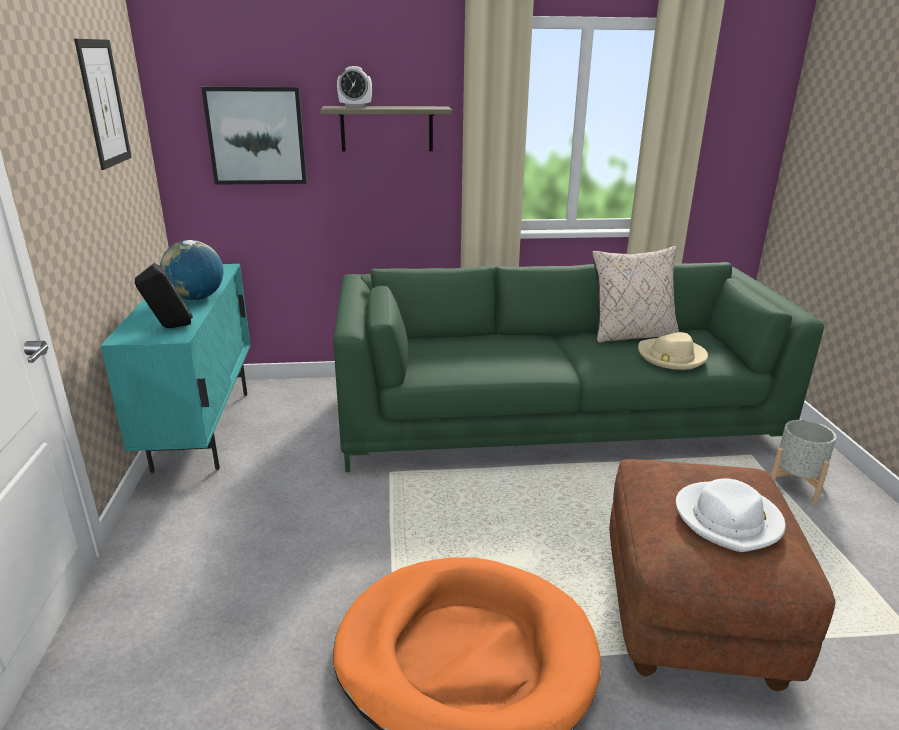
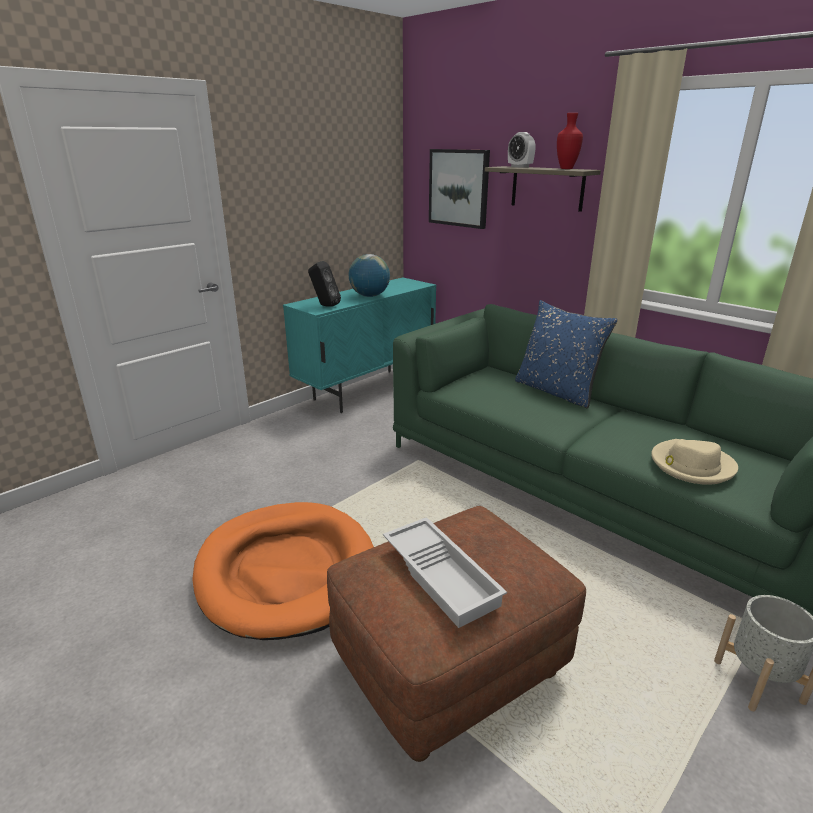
camera: 50 degrees right, 0 degrees up
picture [74,39,132,170] -> none
beige pillow [592,246,679,343] -> none
white hat [676,478,786,552] -> white tray [383,517,507,628]
none -> blue pillow [515,300,617,408]
none -> red vase [557,113,583,169]

